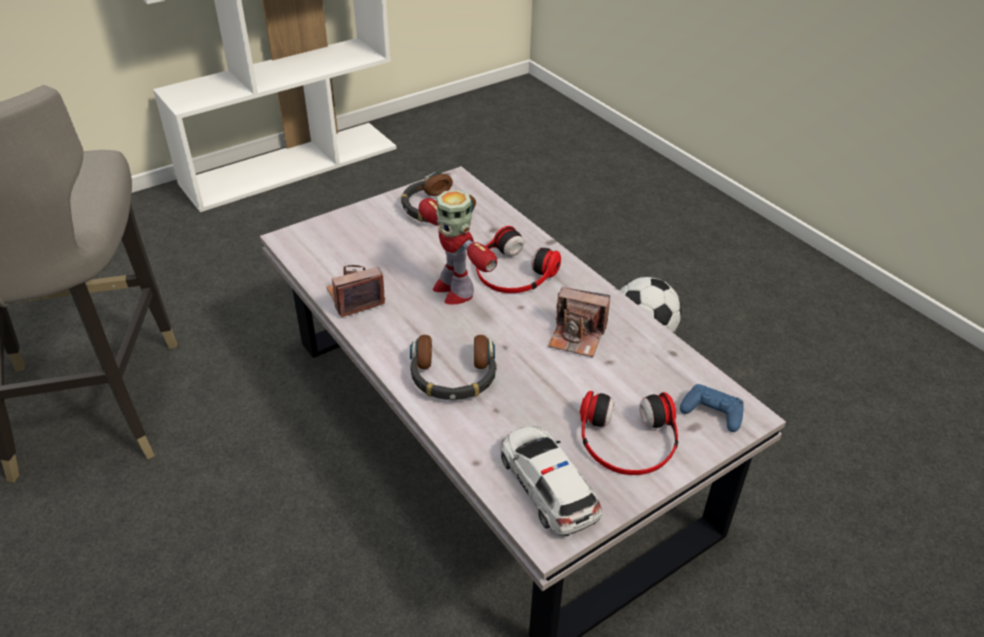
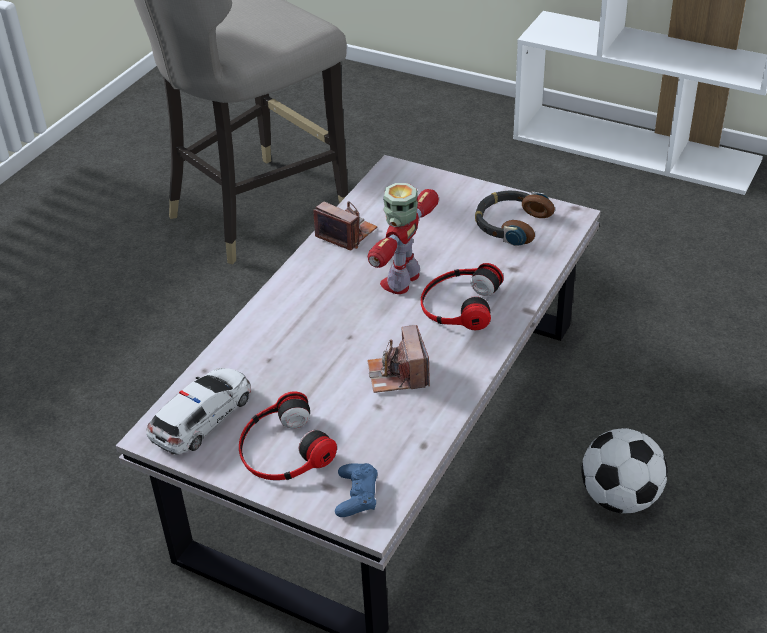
camera: 65 degrees right, 0 degrees up
headphones [410,335,497,400] -> none

